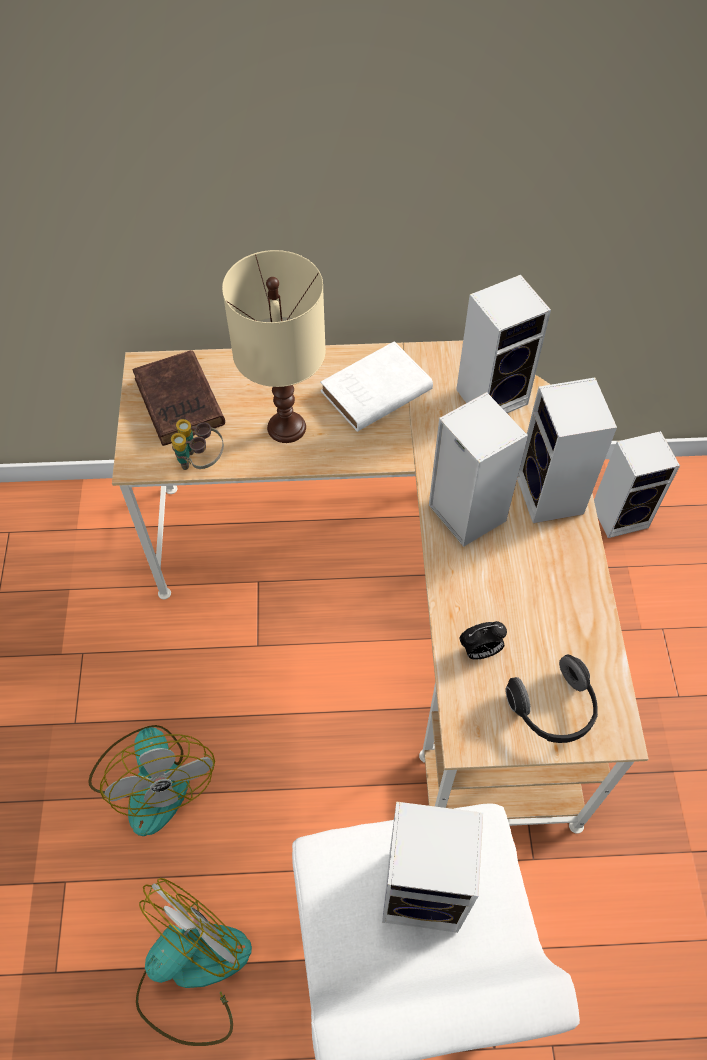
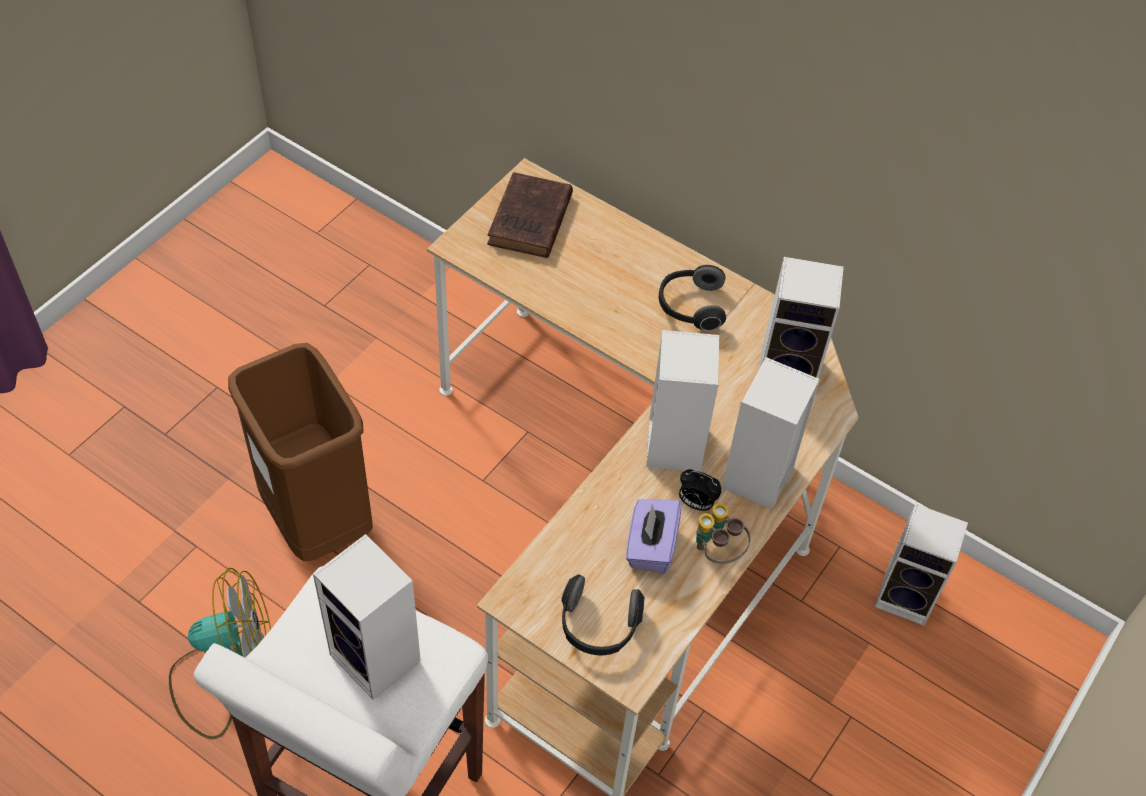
camera: 35 degrees right, 5 degrees down
fan [88,725,215,836] -> brown trash can [228,343,373,561]
binoculars [171,419,224,470] -> binoculars moved to [696,503,750,564]
beige table lamp [222,250,326,443] -> none
white book [320,341,433,432] -> headphones [659,265,726,331]
alarm clock [460,621,507,660] -> alarm clock moved to [679,469,722,511]
none -> purple tissue box [626,499,681,574]

